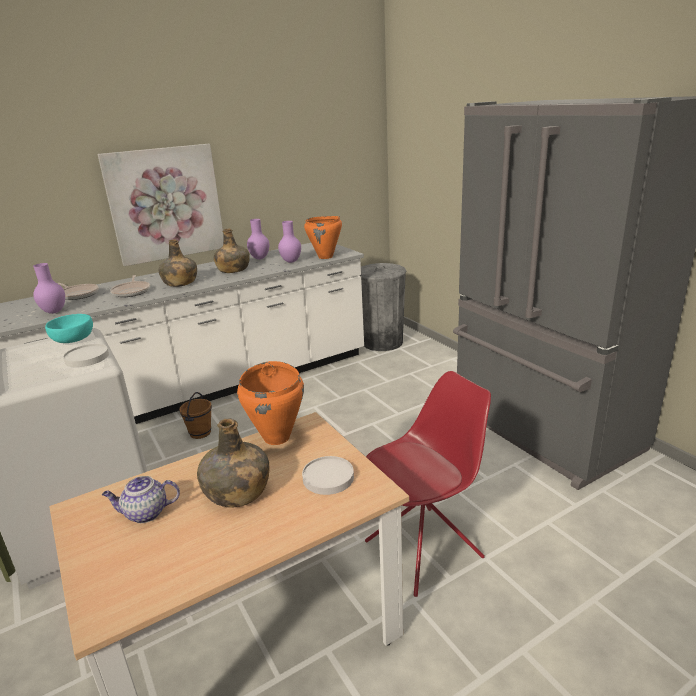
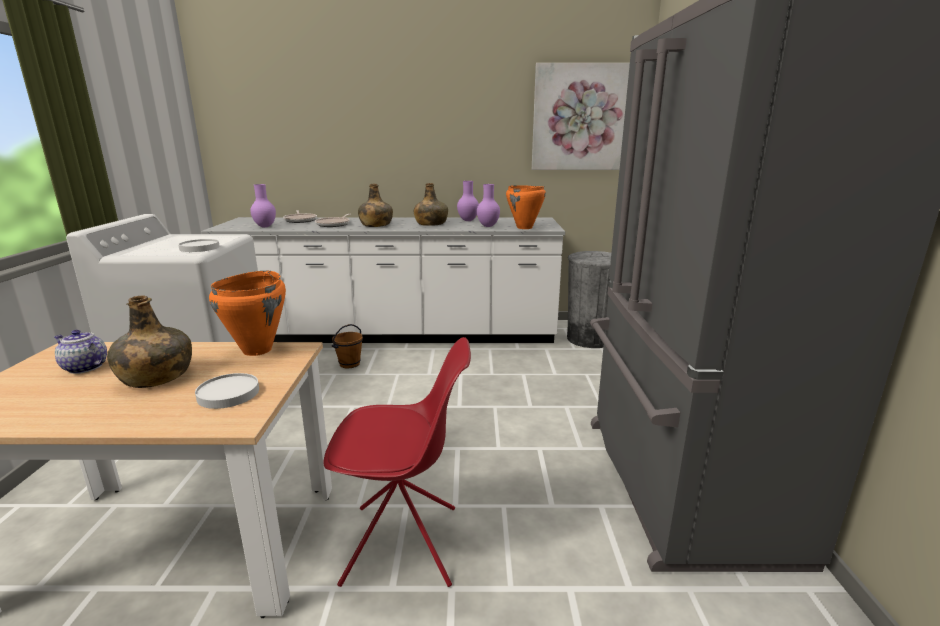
camera: 30 degrees right, 5 degrees down
turquoise bowl [45,314,93,343] -> none
picture [97,144,224,266] -> picture moved to [532,63,630,170]

